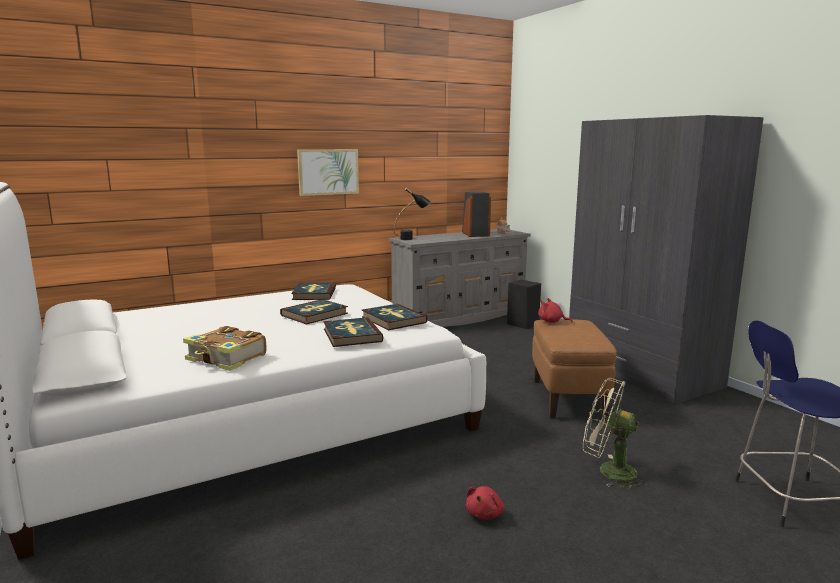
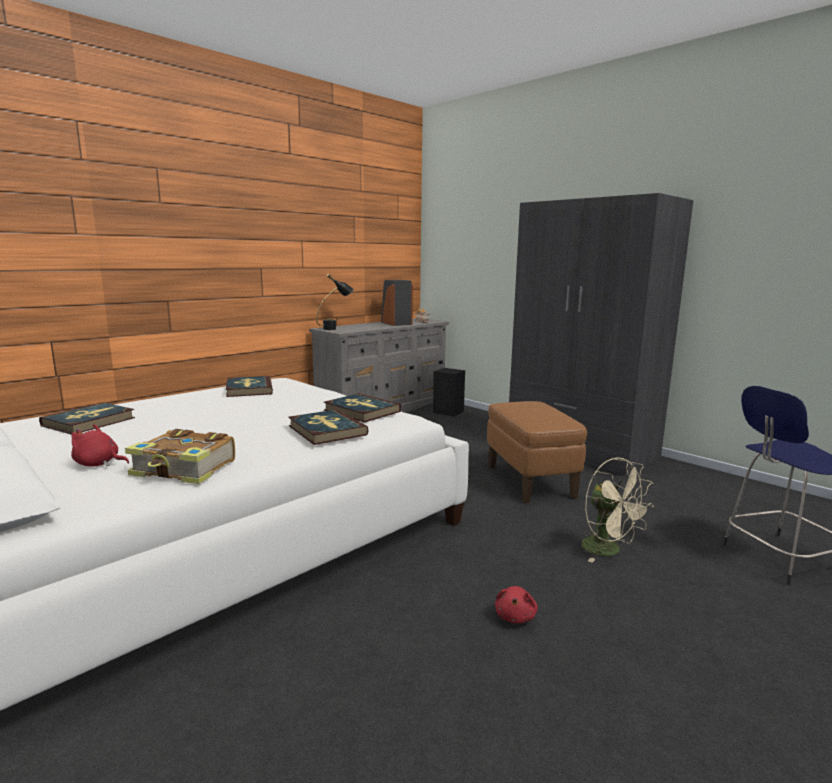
camera: 15 degrees left, 0 degrees up
book [280,299,348,324] -> book moved to [39,402,135,435]
picture [297,149,359,196] -> none
red plush toy [538,298,573,323] -> red plush toy moved to [71,424,129,467]
beige fan [583,378,647,489] -> beige fan turned 135 degrees counterclockwise [582,458,654,563]

